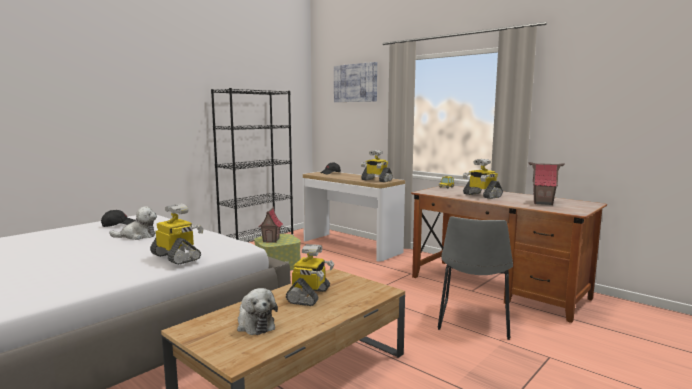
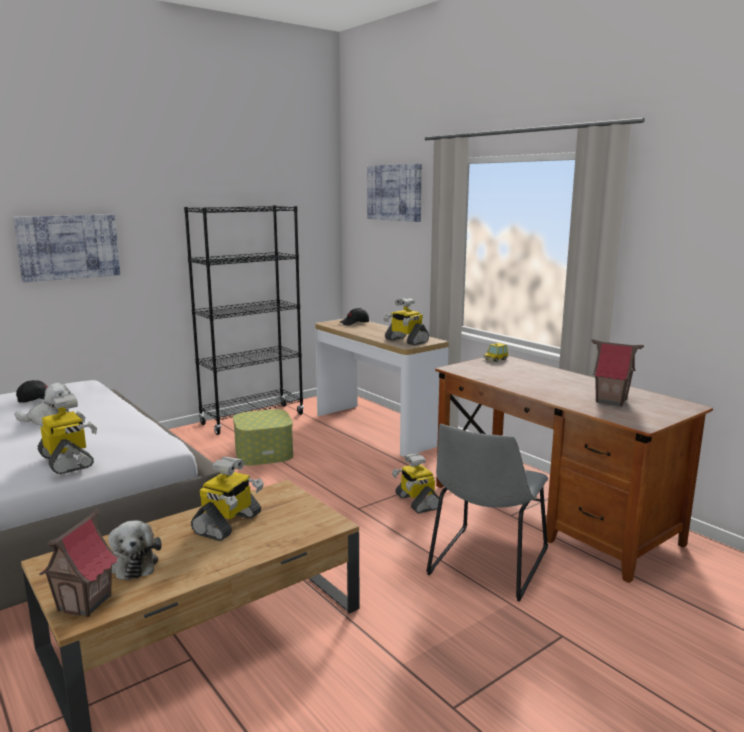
camera: 10 degrees right, 5 degrees up
toy house [259,206,283,243] -> toy house moved to [39,508,119,617]
toy robot [463,159,503,199] -> toy robot moved to [392,453,439,514]
none -> picture [13,215,120,282]

